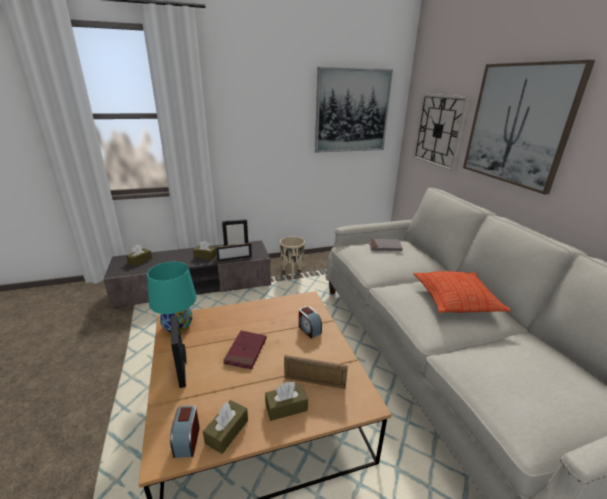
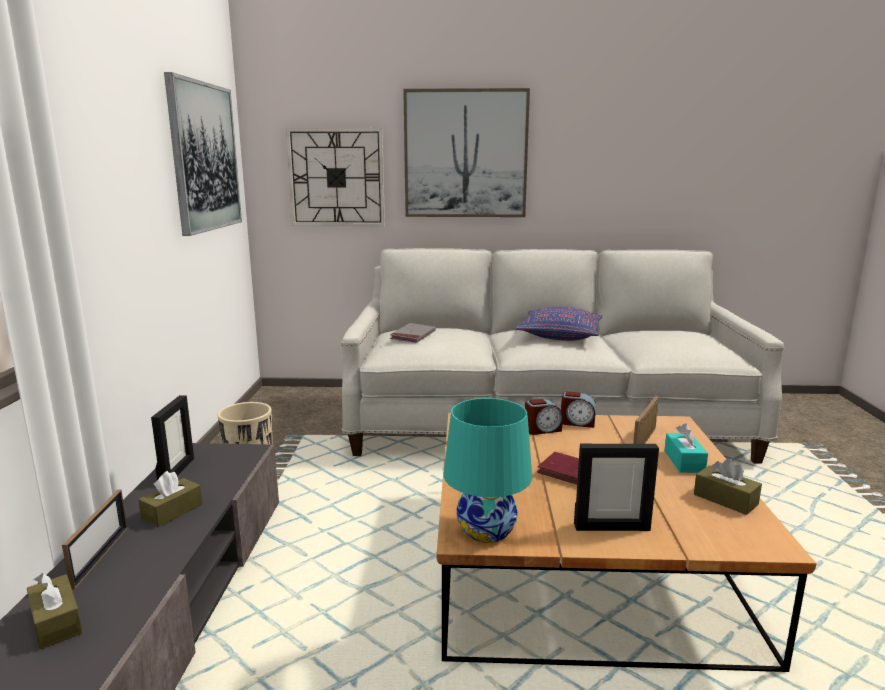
camera: 70 degrees left, 10 degrees down
alarm clock [170,405,200,458] -> alarm clock moved to [561,391,596,428]
picture frame [216,243,252,262] -> picture frame moved to [62,490,128,589]
brown tissue box [265,382,308,421] -> turquoise tissue box [664,423,708,473]
orange pillow [413,271,511,313] -> blue pillow [515,307,603,341]

